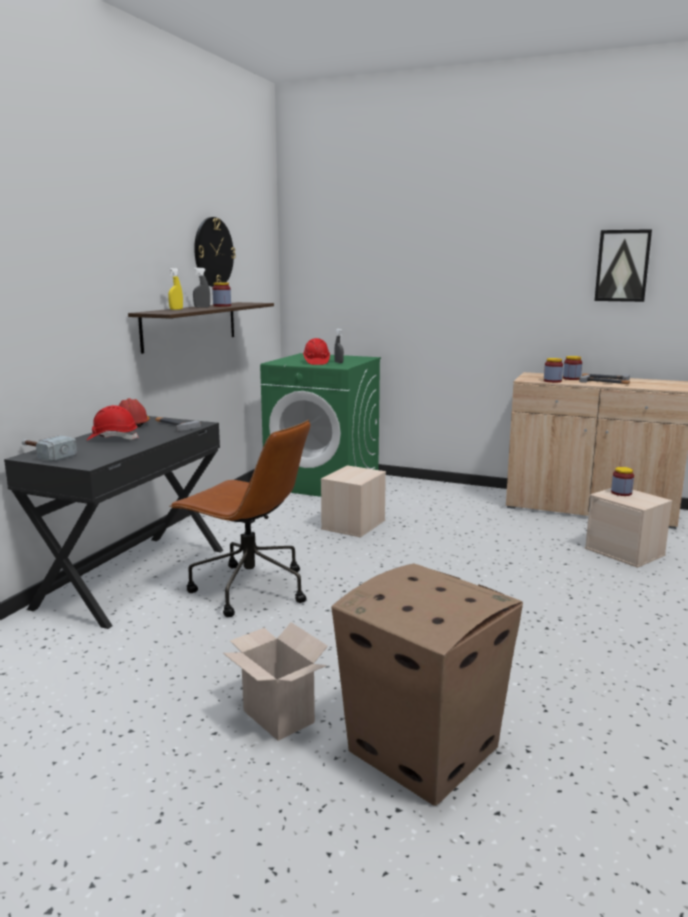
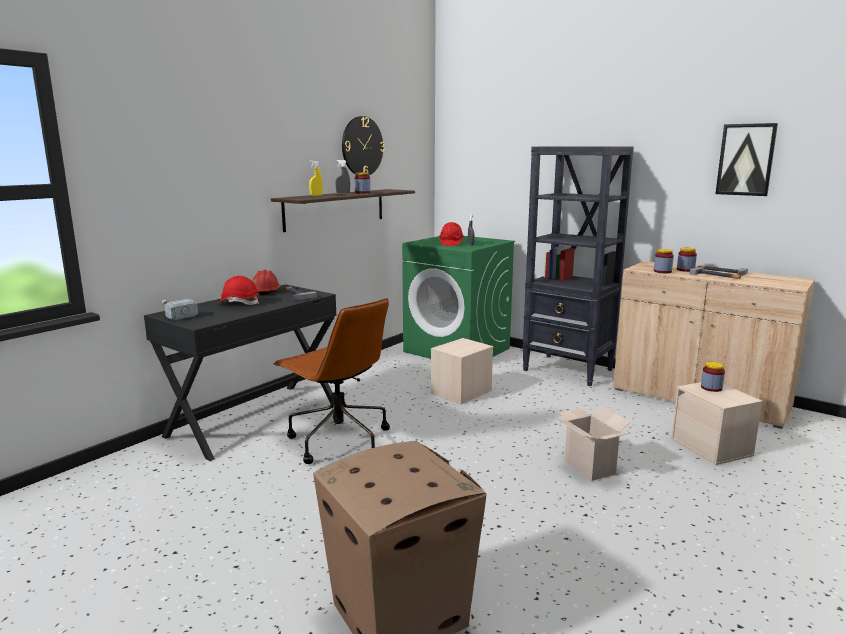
camera: 15 degrees right, 0 degrees up
cardboard box [223,622,328,741] -> cardboard box moved to [557,406,631,481]
none -> black bookcase [522,146,633,386]

